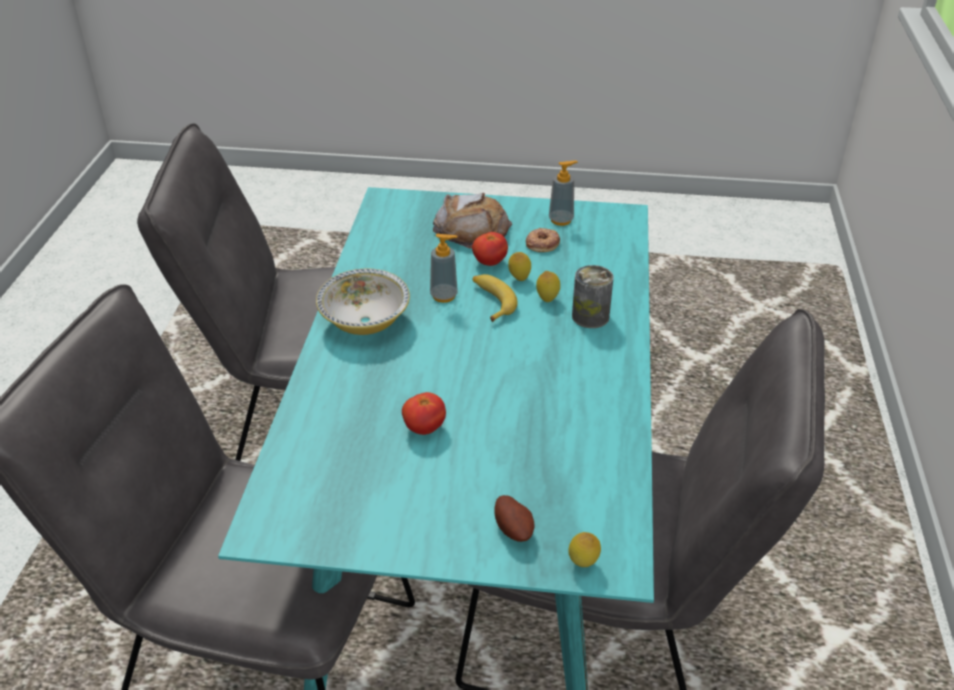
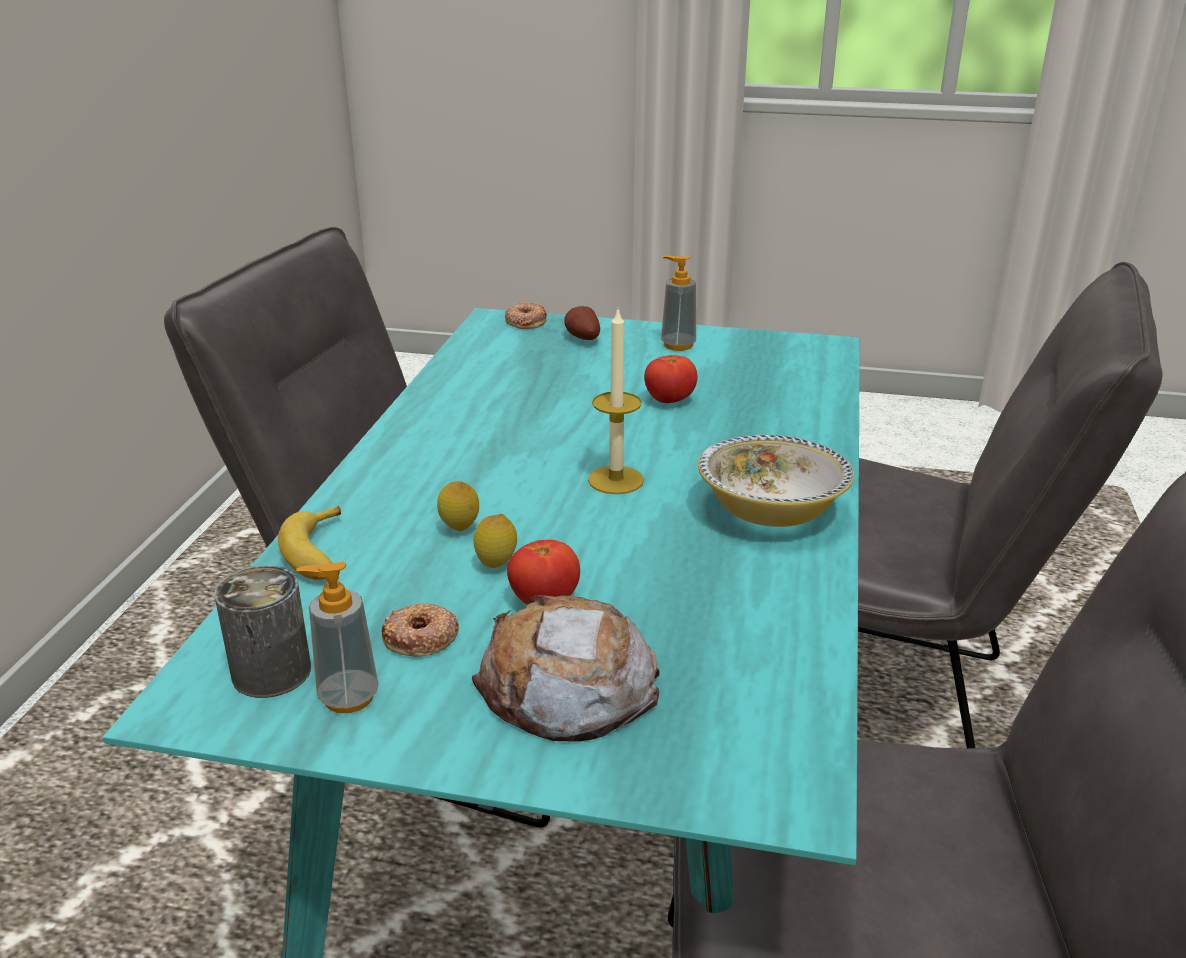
camera: 175 degrees left, 10 degrees down
soap dispenser [430,234,458,303] -> soap dispenser moved to [661,255,696,351]
banana [472,274,518,322] -> banana moved to [278,506,341,580]
lemon [569,532,601,567] -> donut [505,302,547,329]
can [572,265,614,328] -> can moved to [215,565,311,698]
none -> candle [588,310,644,494]

